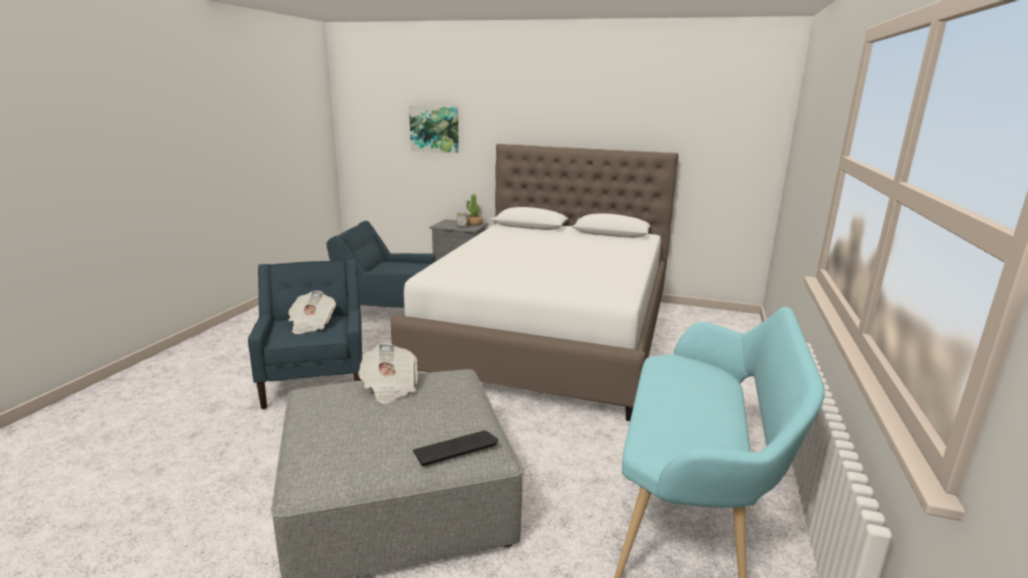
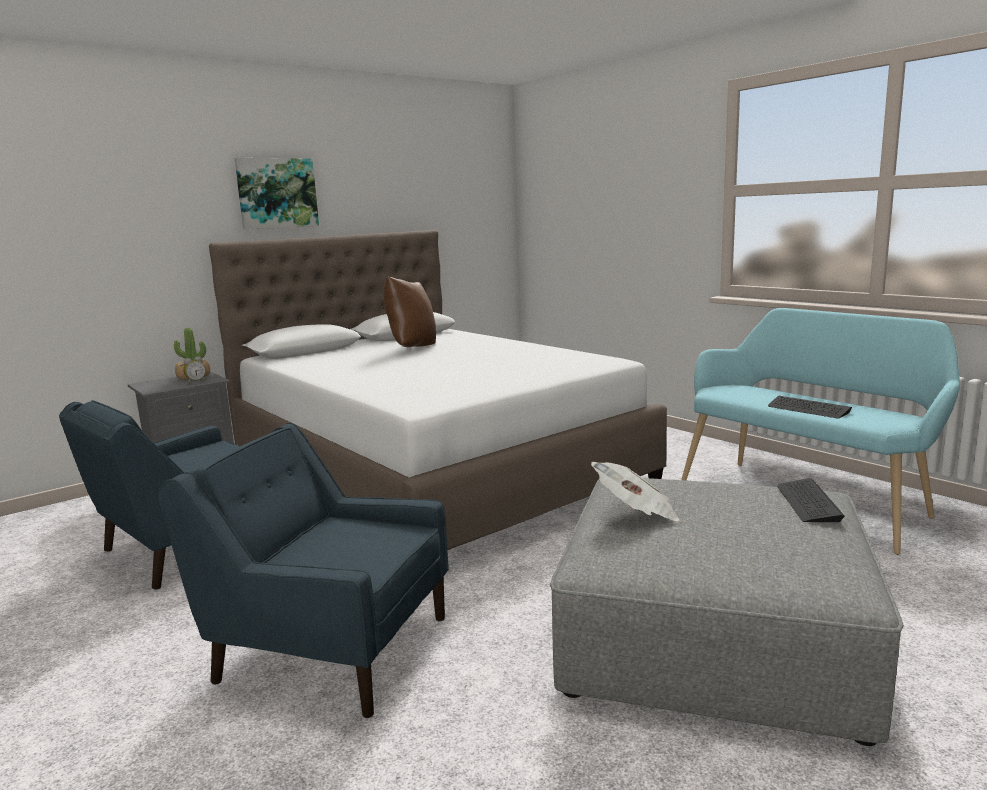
camera: 55 degrees left, 5 degrees down
newspaper [288,291,336,334] -> none
picture [409,106,459,153] -> picture moved to [234,158,319,230]
none -> brown pillow [384,276,436,347]
none -> keyboard [768,395,852,419]

